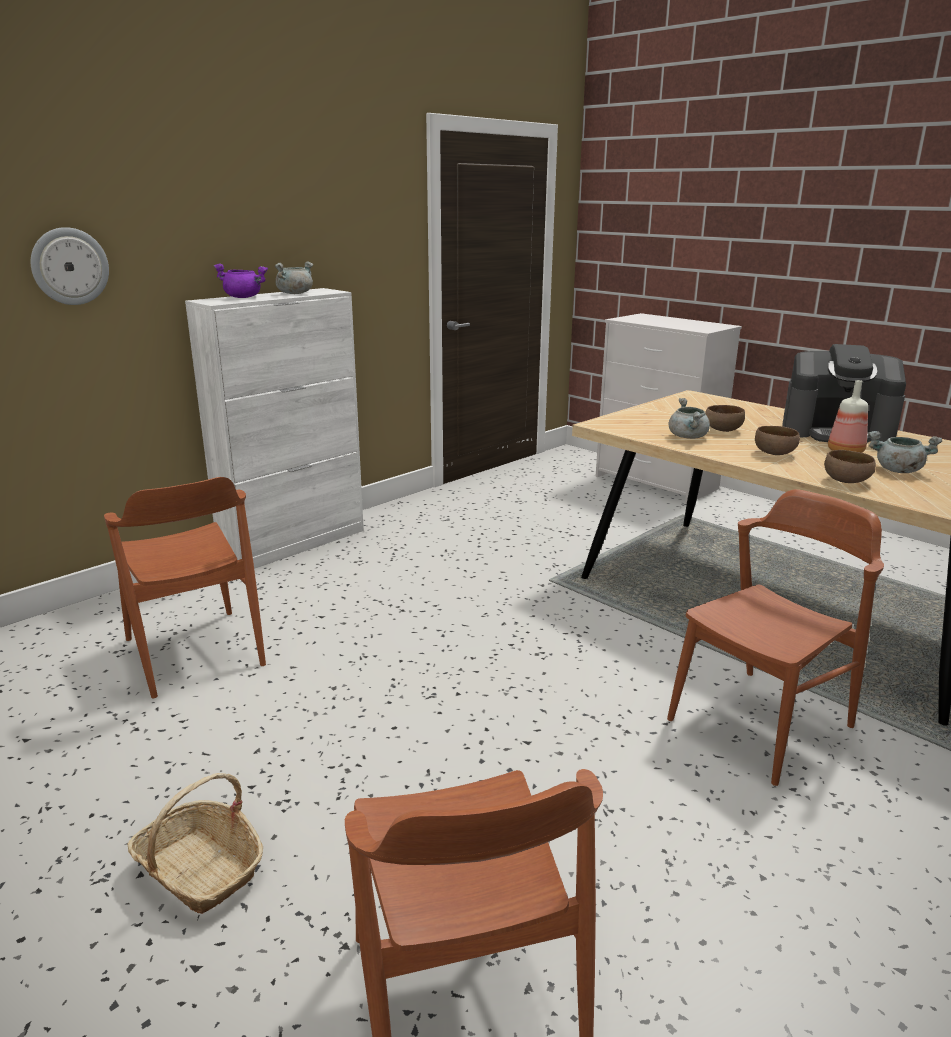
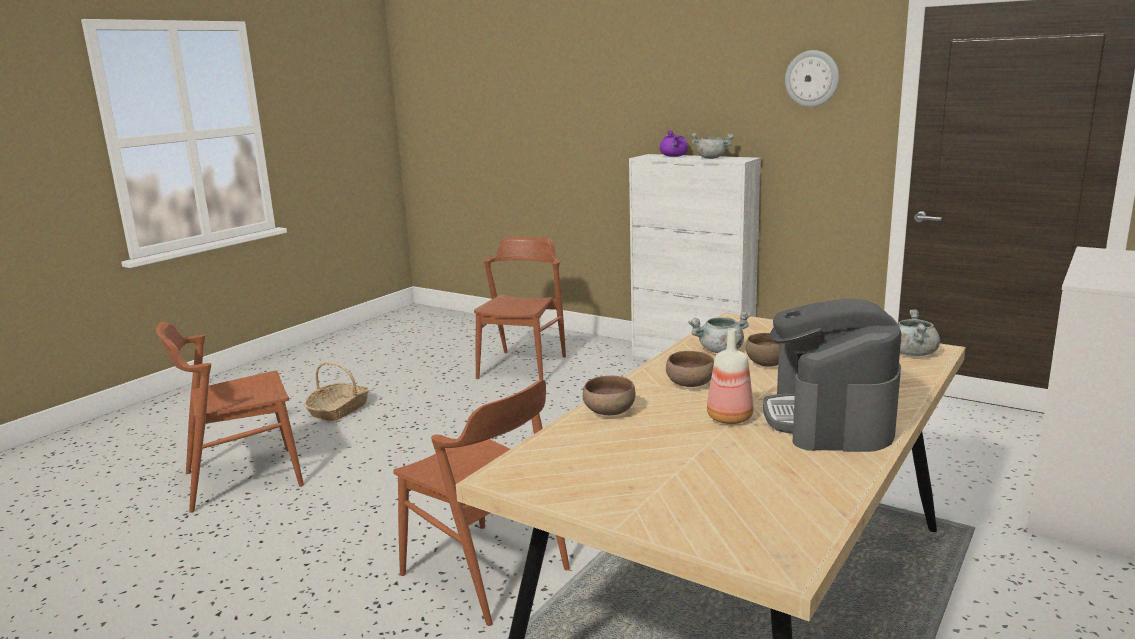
camera: 80 degrees right, 5 degrees down
wall clock [31,227,109,305] -> wall clock moved to [785,50,839,107]
brown chair [104,477,266,698] -> brown chair turned 150 degrees clockwise [474,237,566,380]
grey cooking pot [868,431,942,473] -> grey cooking pot moved to [898,310,940,356]

